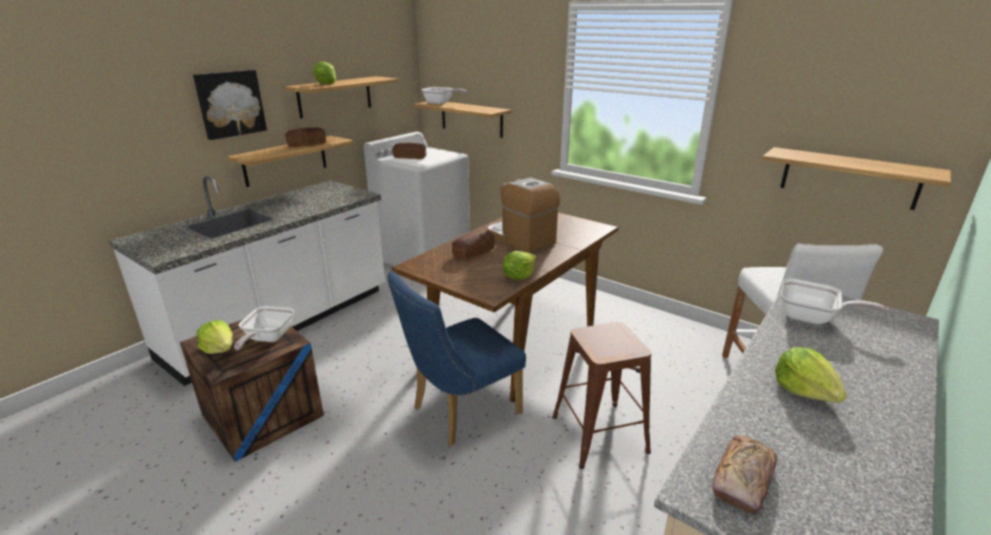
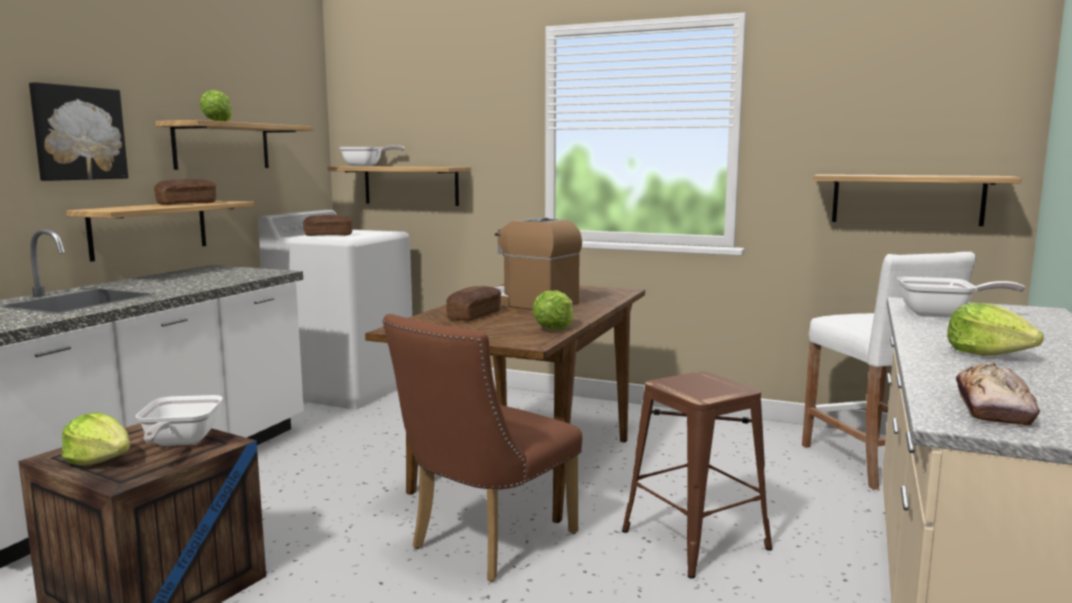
camera: 15 degrees left, 15 degrees down
blue chair [387,271,526,446] -> brown chair [383,314,582,582]

